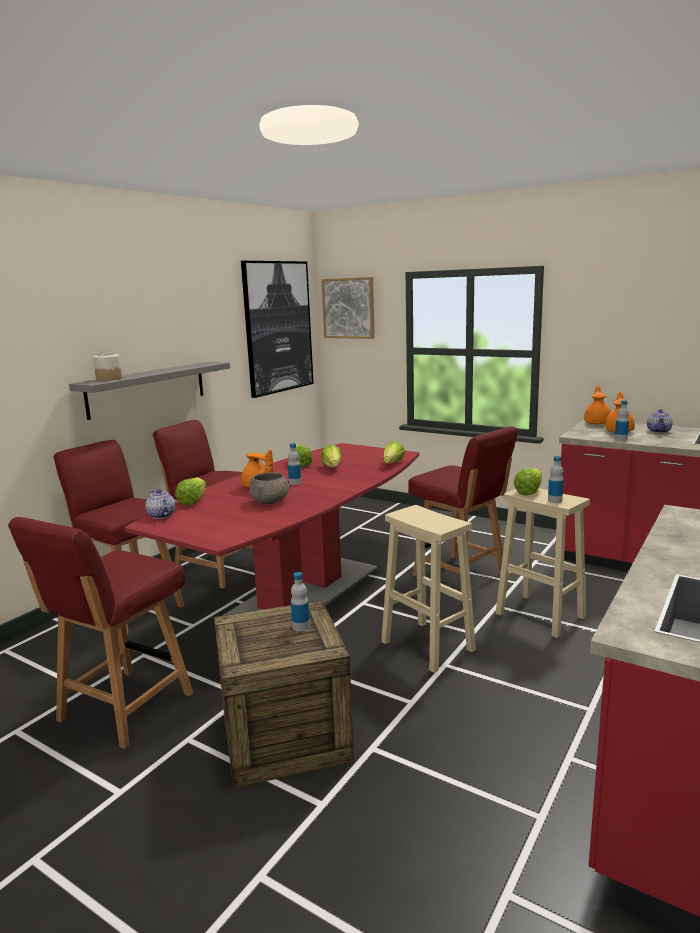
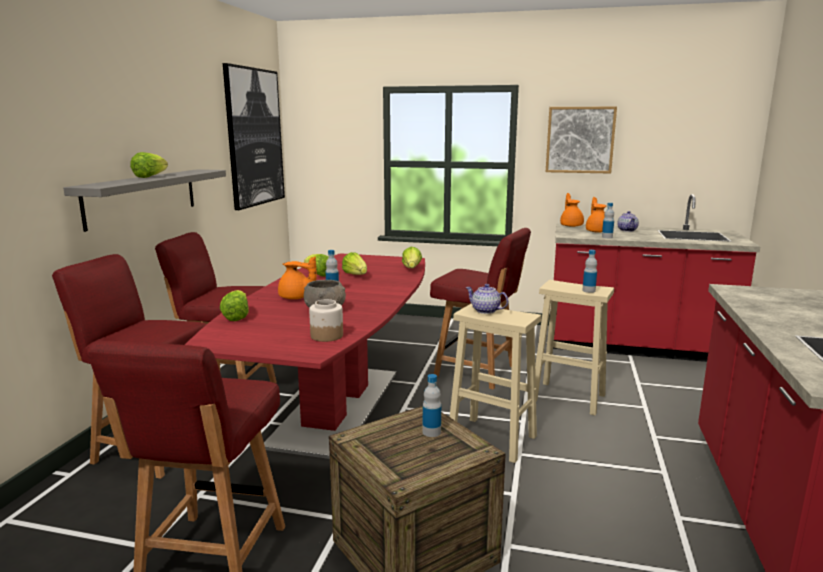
camera: 20 degrees left, 0 degrees up
jar [93,351,122,381] -> jar moved to [309,299,343,342]
teapot [146,489,175,519] -> teapot moved to [466,284,509,314]
picture [322,277,375,339] -> picture moved to [546,106,617,174]
lettuce [514,468,542,495] -> lettuce moved to [130,152,168,178]

